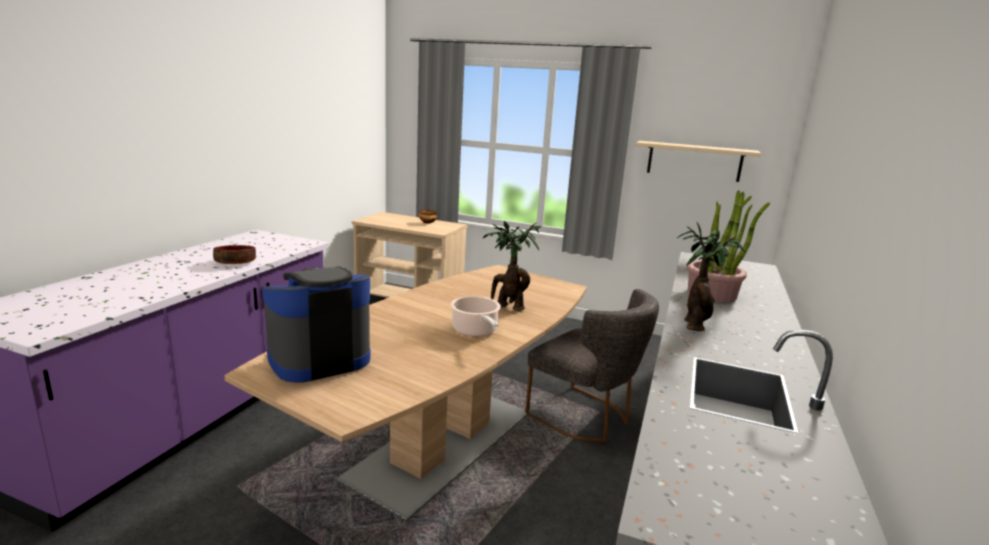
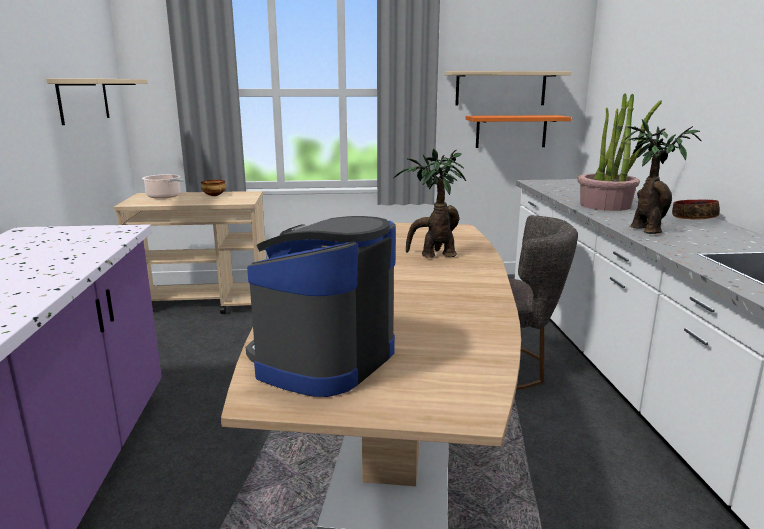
camera: 25 degrees left, 0 degrees up
bowl [213,245,256,264] -> bowl moved to [672,199,720,219]
cooking pot [451,296,501,336] -> cooking pot moved to [142,174,184,199]
none -> beige shelf [46,78,148,125]
none -> orange shelf [466,115,571,148]

